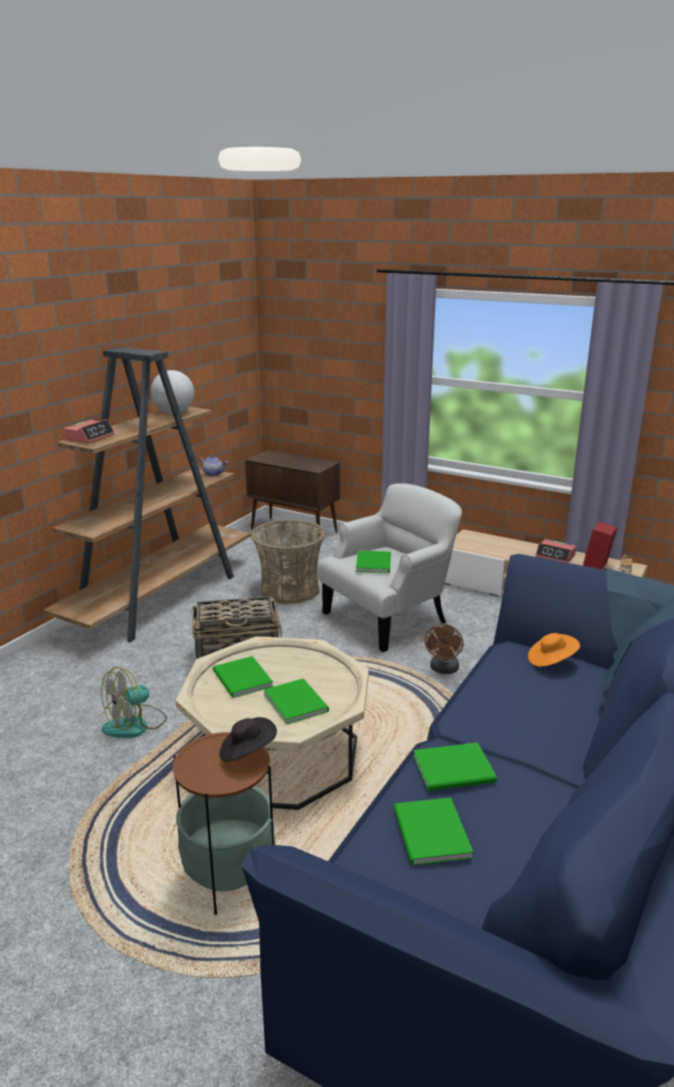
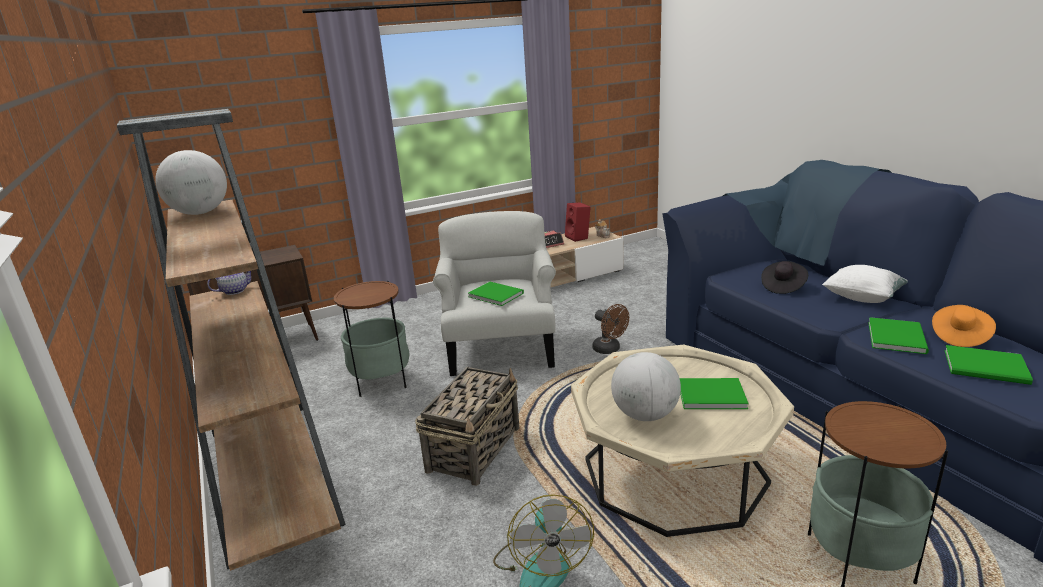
camera: 55 degrees left, 0 degrees up
alarm clock [64,419,115,443] -> none
green book [213,656,273,698] -> globe [611,352,681,421]
black hat [220,717,277,762] -> black hat moved to [761,261,808,294]
basket [251,519,326,604] -> side table [334,281,409,397]
orange hat [528,633,580,667] -> orange hat moved to [932,305,996,347]
none -> white pillow [822,265,908,303]

